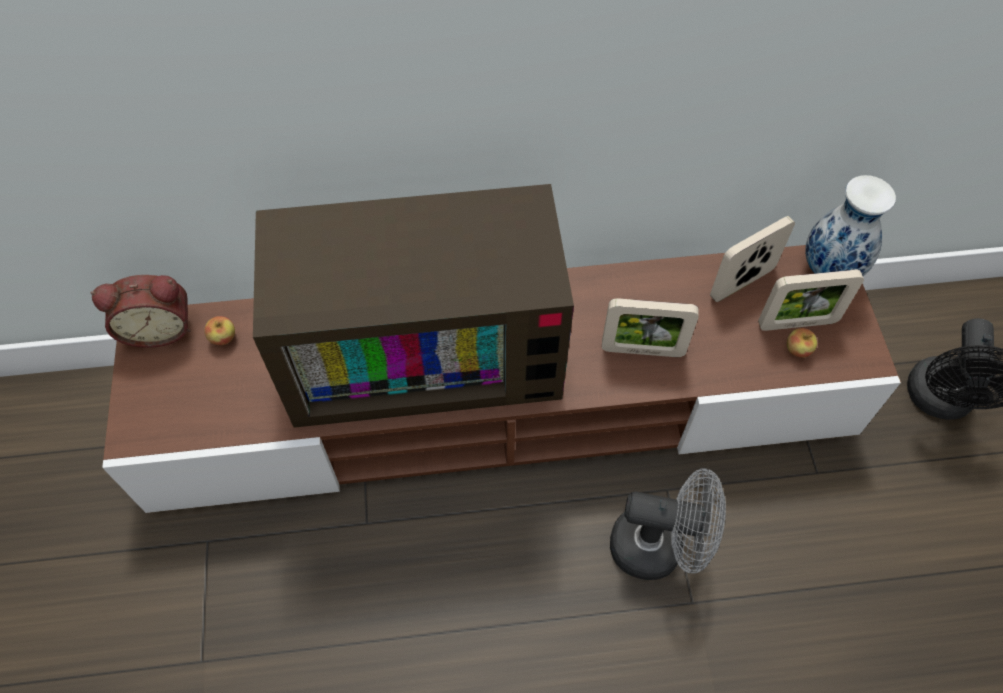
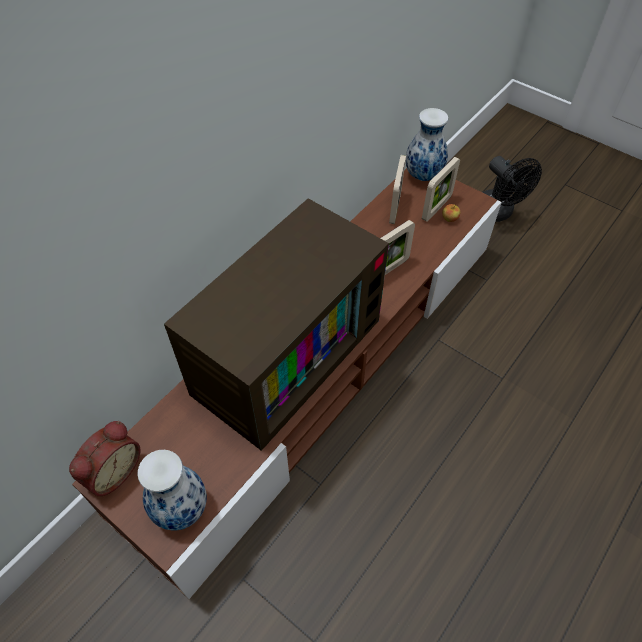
camera: 45 degrees left, 5 degrees down
apple [204,316,235,345] -> none
grey fan [610,469,726,580] -> none
none -> vase [138,450,207,531]

